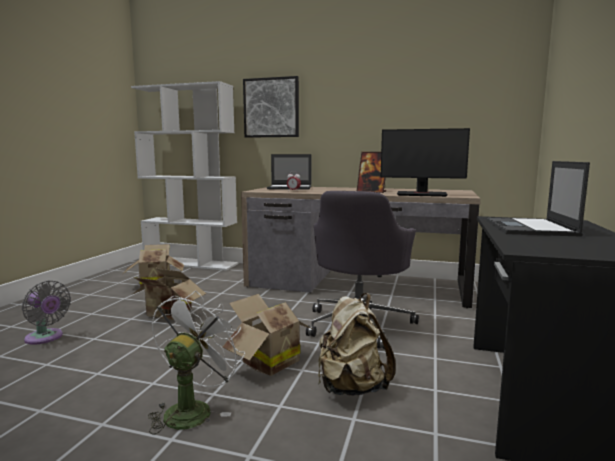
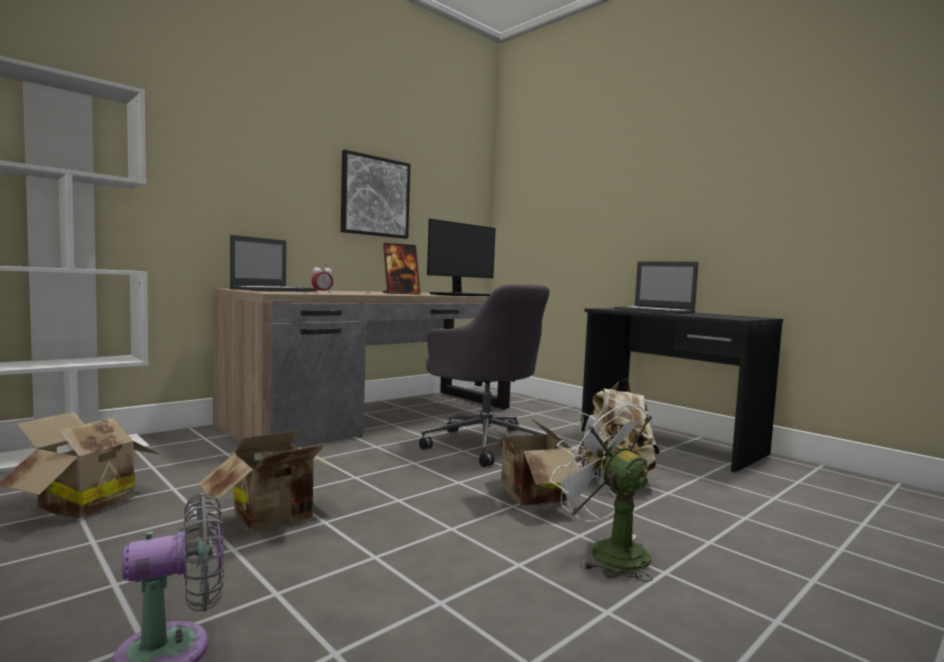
camera: 60 degrees left, 5 degrees down
picture [243,76,299,138] -> picture moved to [341,150,410,239]

